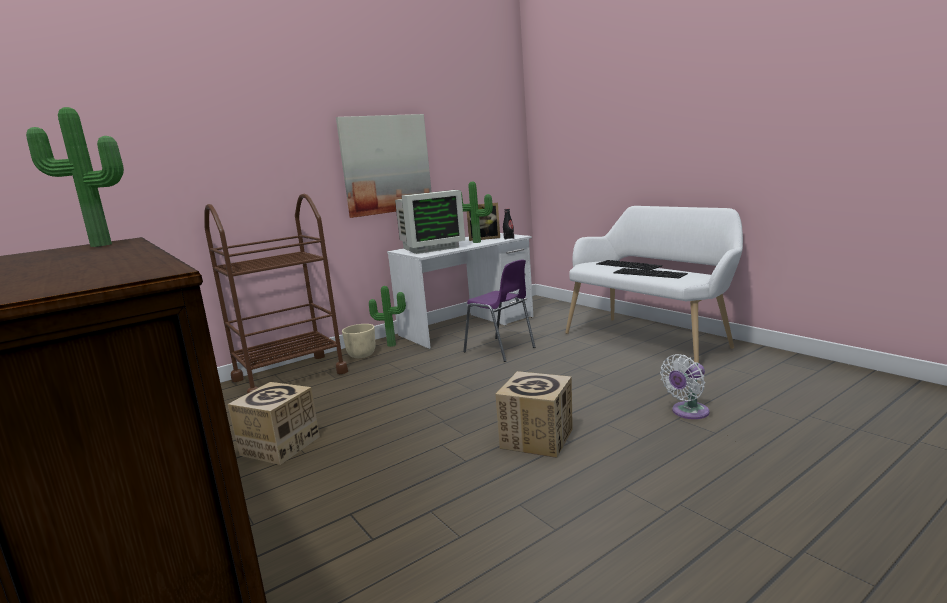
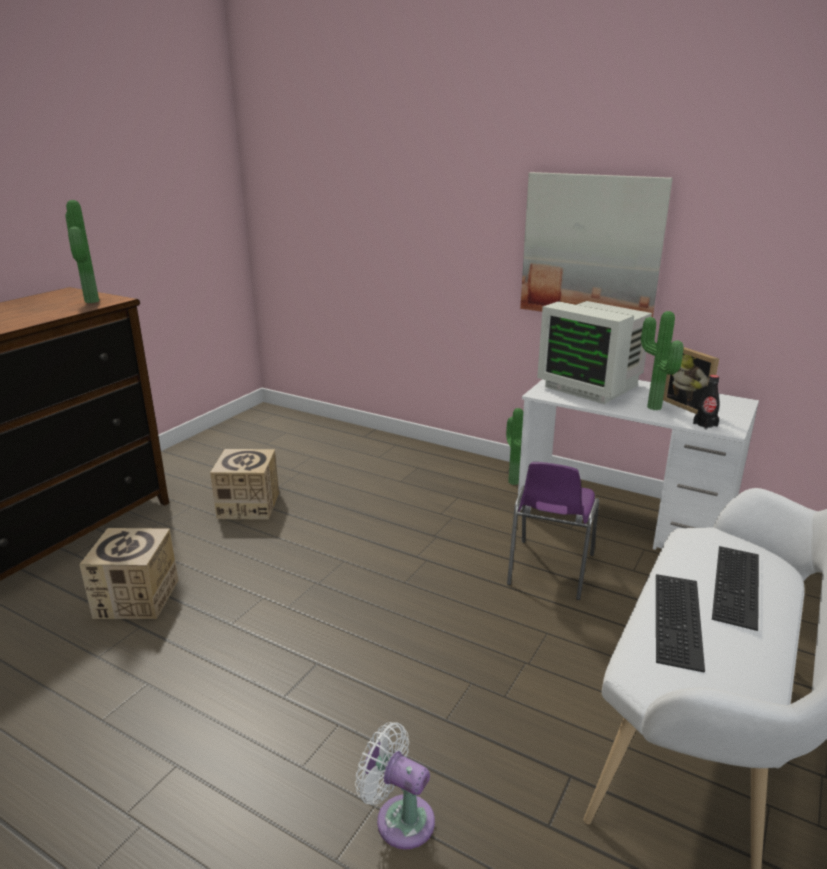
camera: 65 degrees right, 10 degrees up
brown cart [204,194,348,394] -> none
beige planter [342,324,375,358] -> none
cardboard box [495,371,573,458] -> cardboard box moved to [79,528,179,619]

